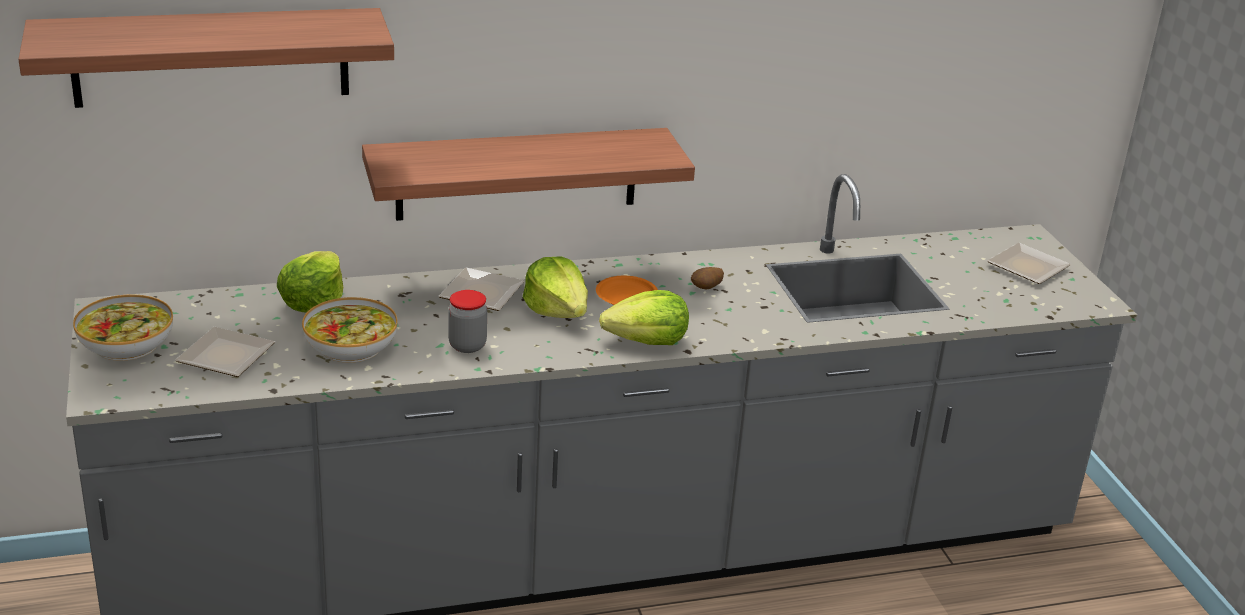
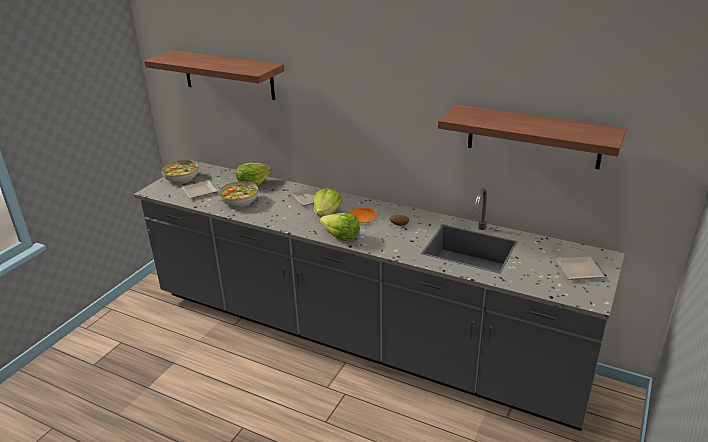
camera: 45 degrees right, 0 degrees up
shelf [362,128,695,221] -> shelf moved to [438,105,627,169]
jar [448,290,487,353] -> none

